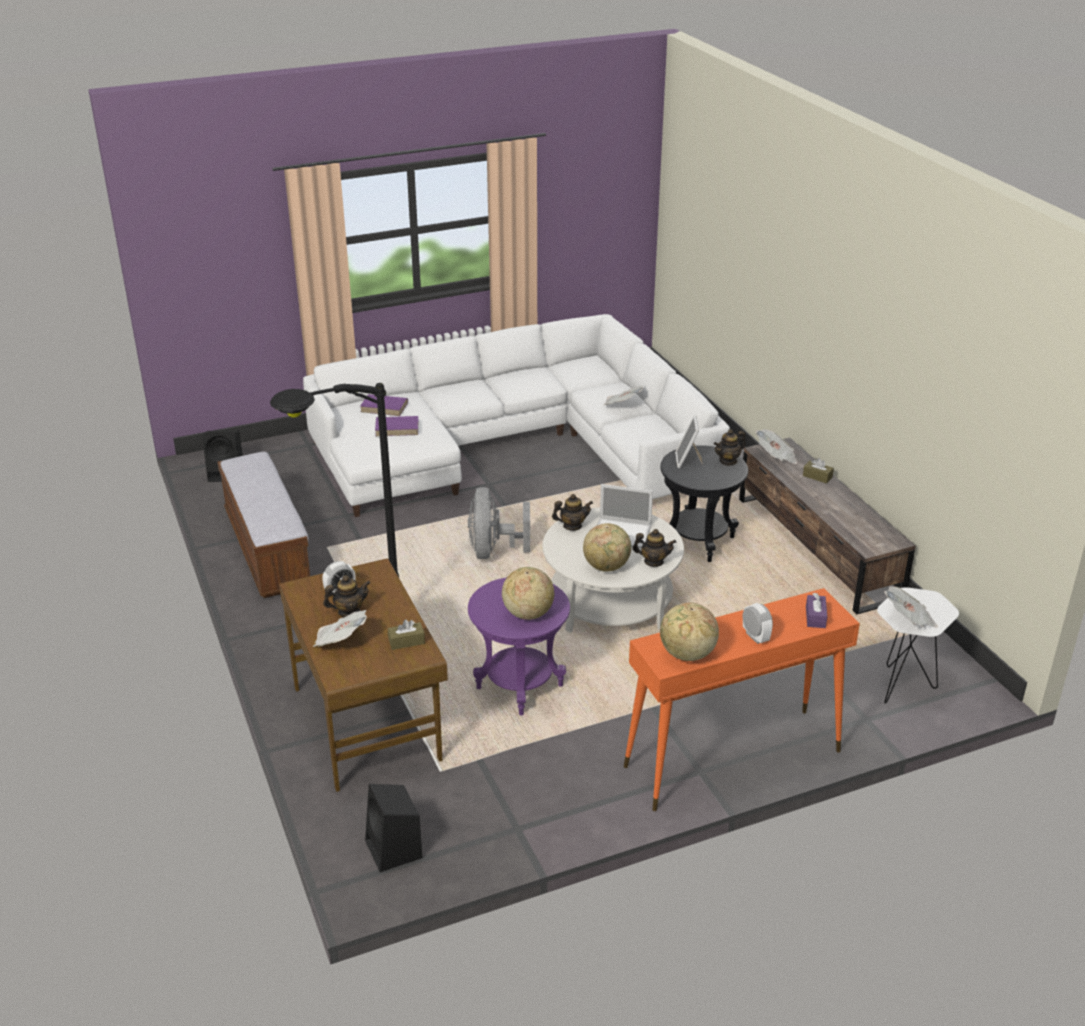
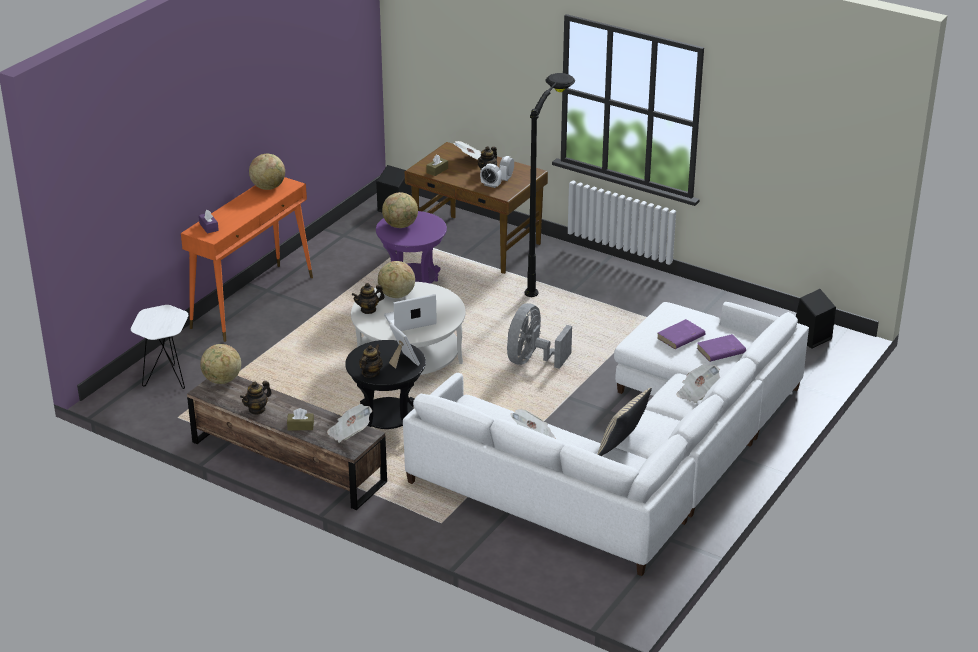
camera: 145 degrees right, 0 degrees up
bench [217,452,310,598] -> none
grey fan [468,487,530,559] -> grey fan turned 120 degrees counterclockwise [507,303,572,369]
teapot [552,494,593,531] -> teapot moved to [240,381,272,415]
alarm clock [743,603,773,644] -> alarm clock moved to [480,164,502,188]
newspaper [884,587,938,627] -> newspaper moved to [676,364,720,403]
none -> globe [200,344,241,384]
none -> beige pillow [597,388,652,456]

